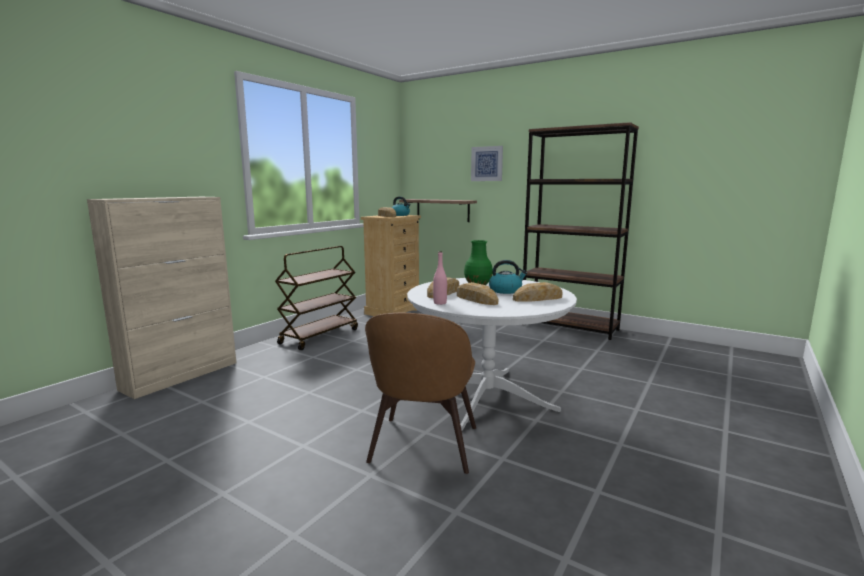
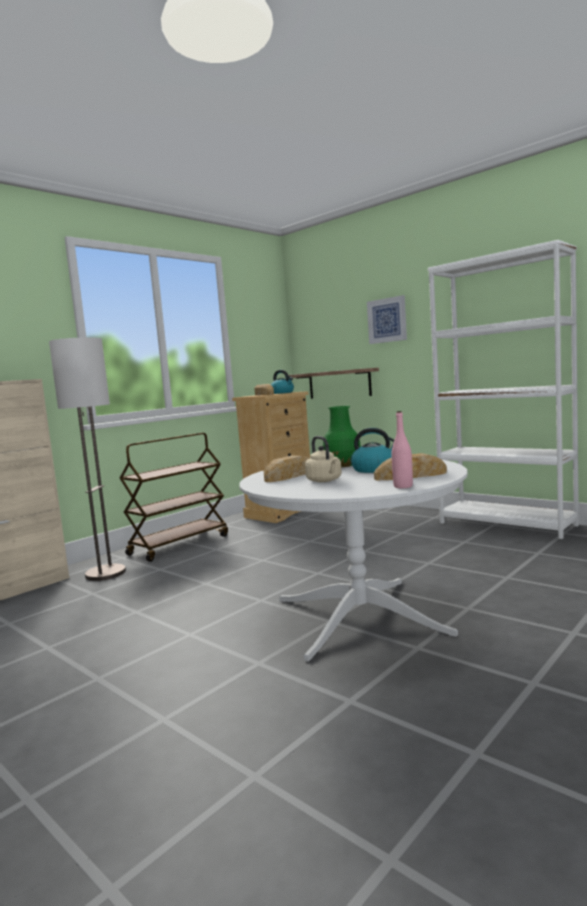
camera: 10 degrees right, 5 degrees down
brown chair [365,313,476,474] -> none
pink bottle [433,251,447,305] -> pink bottle moved to [391,411,413,488]
bread [457,282,498,305] -> beige kettle [305,436,342,482]
brown bookcase [523,122,639,340] -> white bookcase [428,240,579,539]
none -> floor lamp [49,337,126,581]

